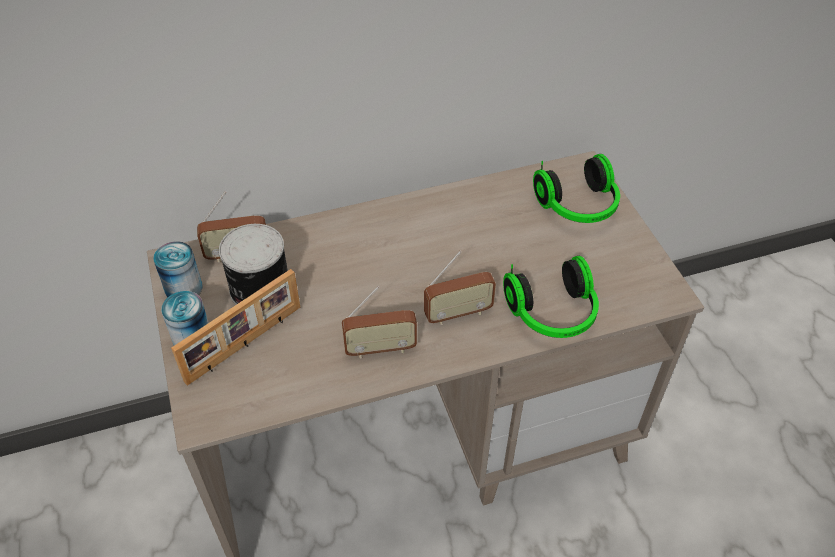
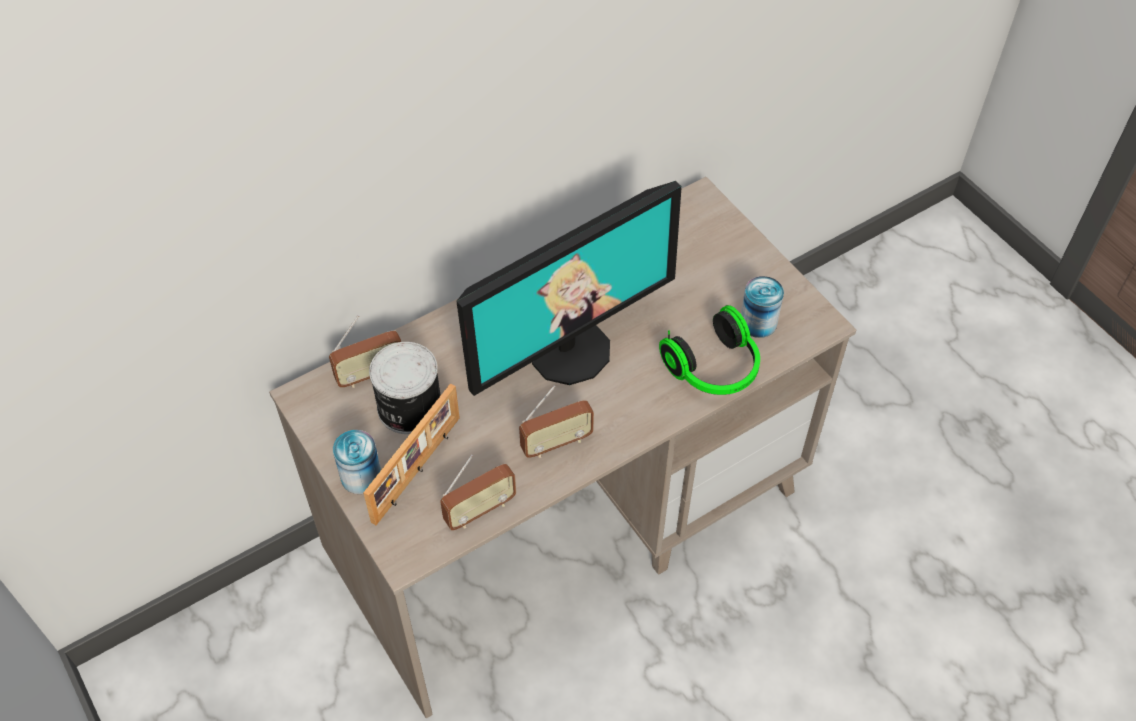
camera: 15 degrees left, 5 degrees up
can [153,241,203,298] -> can moved to [741,276,784,338]
radio [424,251,496,325] -> radio moved to [440,455,516,530]
headphones [533,154,620,223] -> none
none -> monitor [456,181,682,396]

